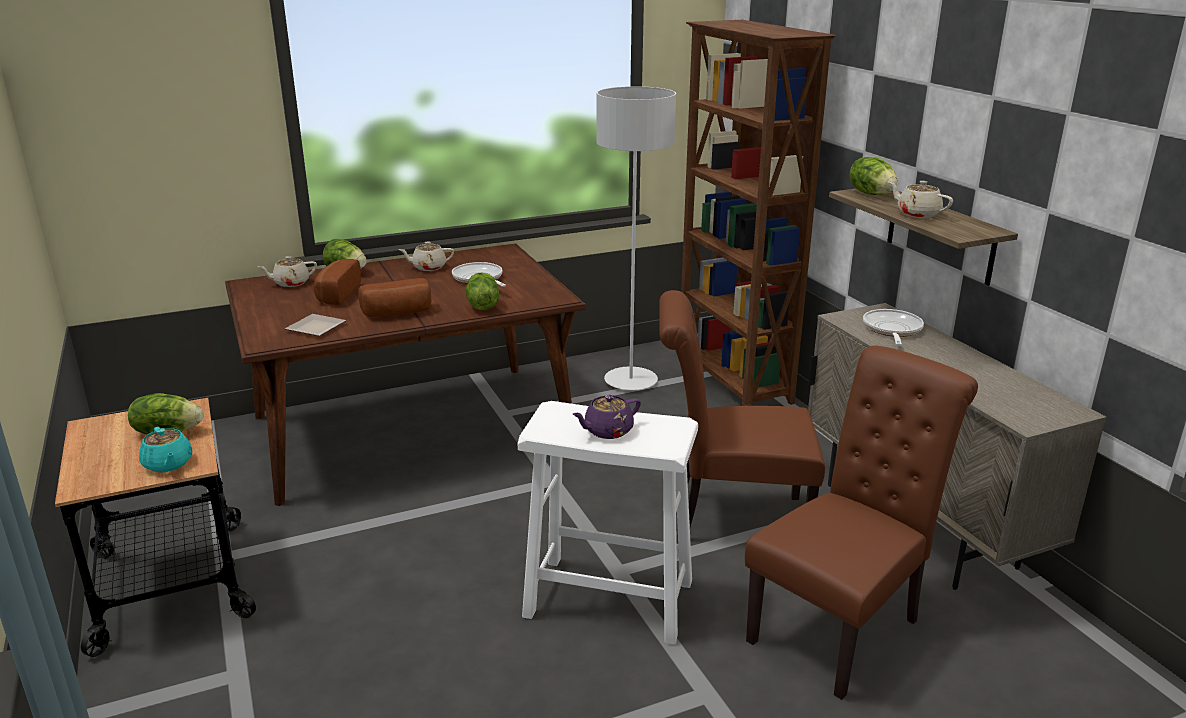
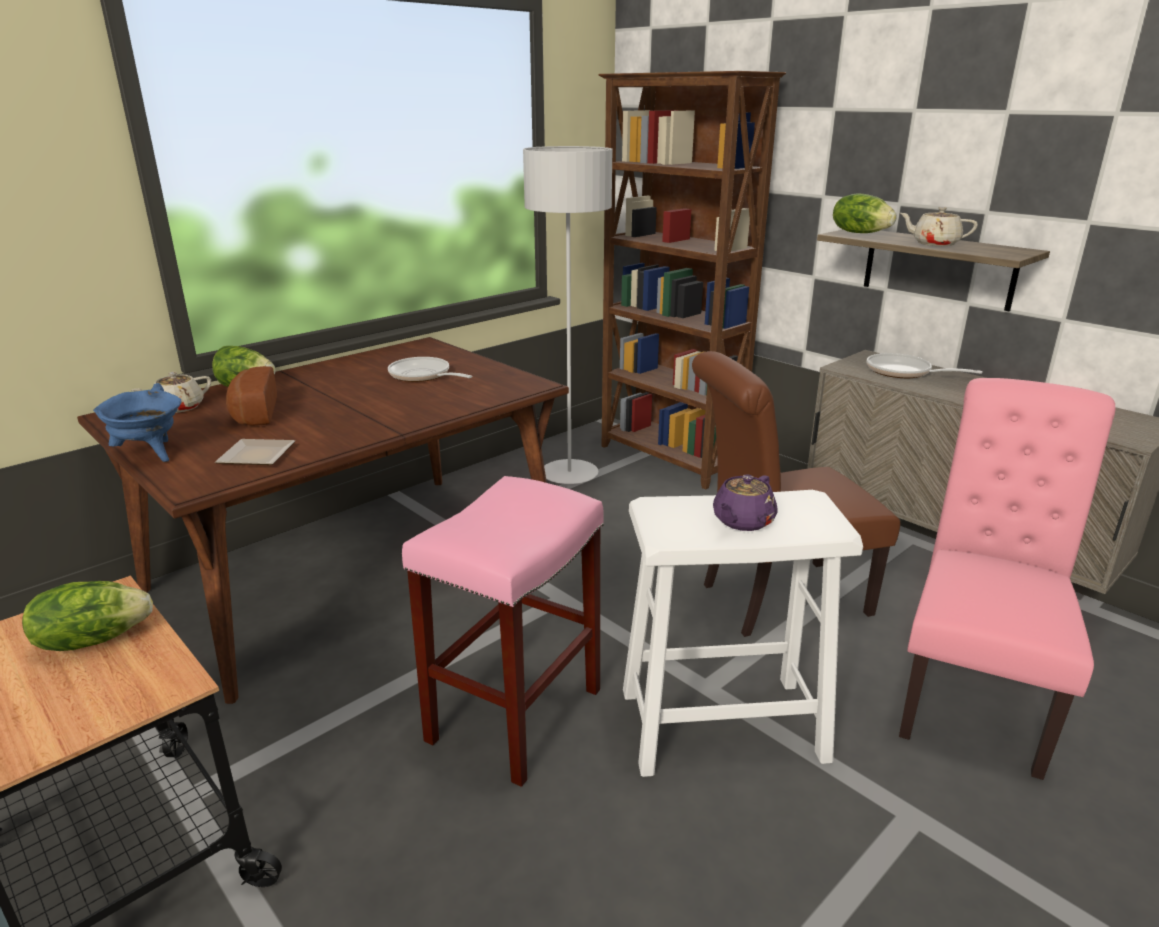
camera: 20 degrees left, 0 degrees up
turquoise teapot [139,427,192,472] -> none
bread [358,278,431,317] -> none
beige teapot [399,241,454,271] -> none
lettuce [466,272,499,310] -> none
brown chair [745,346,978,700] -> pink chair [899,378,1116,780]
frying pan [863,309,924,346] -> frying pan turned 45 degrees counterclockwise [867,353,983,378]
none -> blue cooking pot [93,383,181,462]
none -> pink stool [402,476,604,787]

